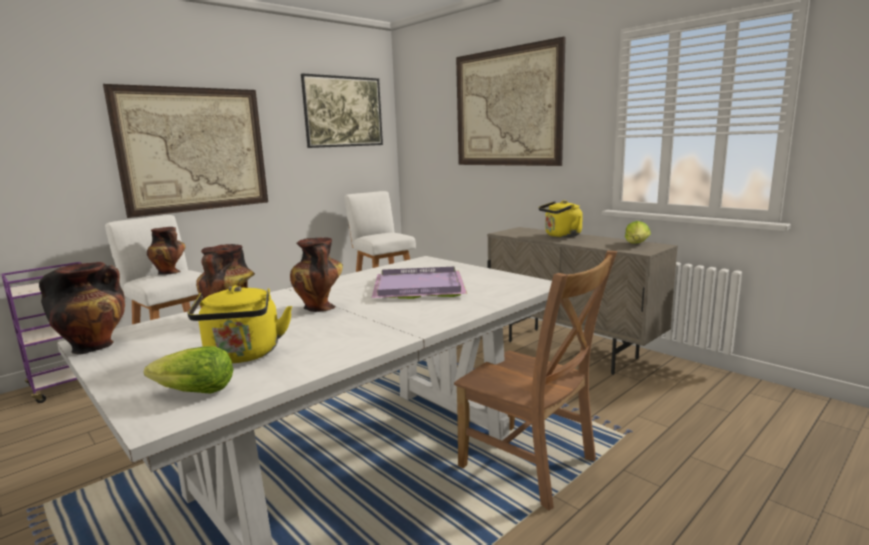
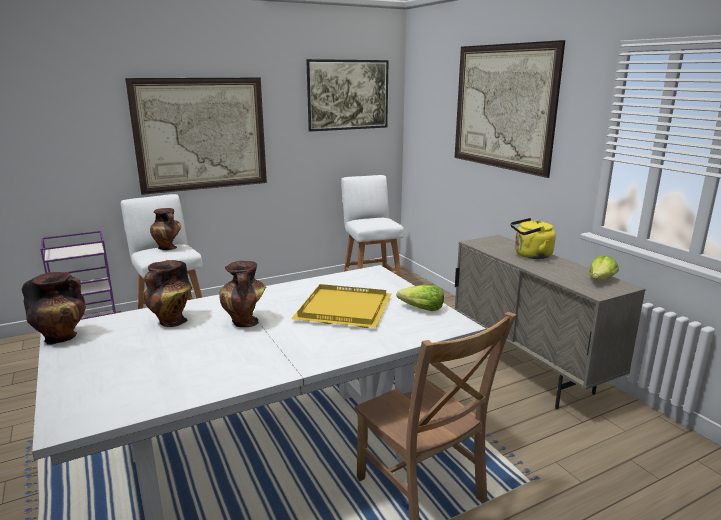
camera: 15 degrees right, 5 degrees up
lettuce [144,346,233,394] -> lettuce moved to [396,285,444,311]
yellow kettle [188,285,292,363] -> none
purple tray [372,267,467,299] -> yellow tray [291,284,391,328]

